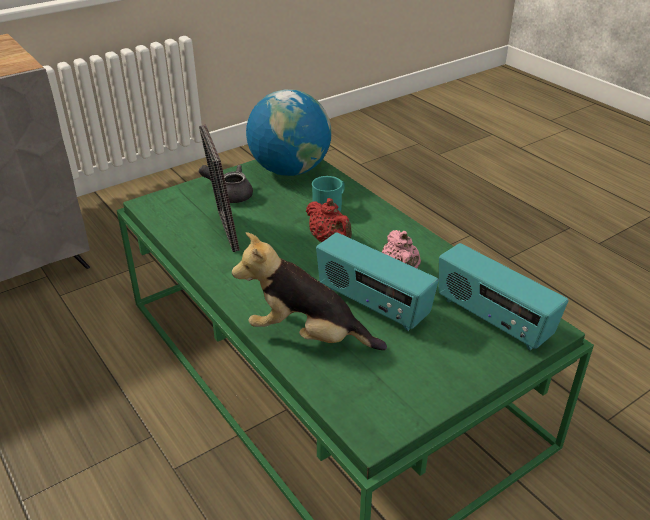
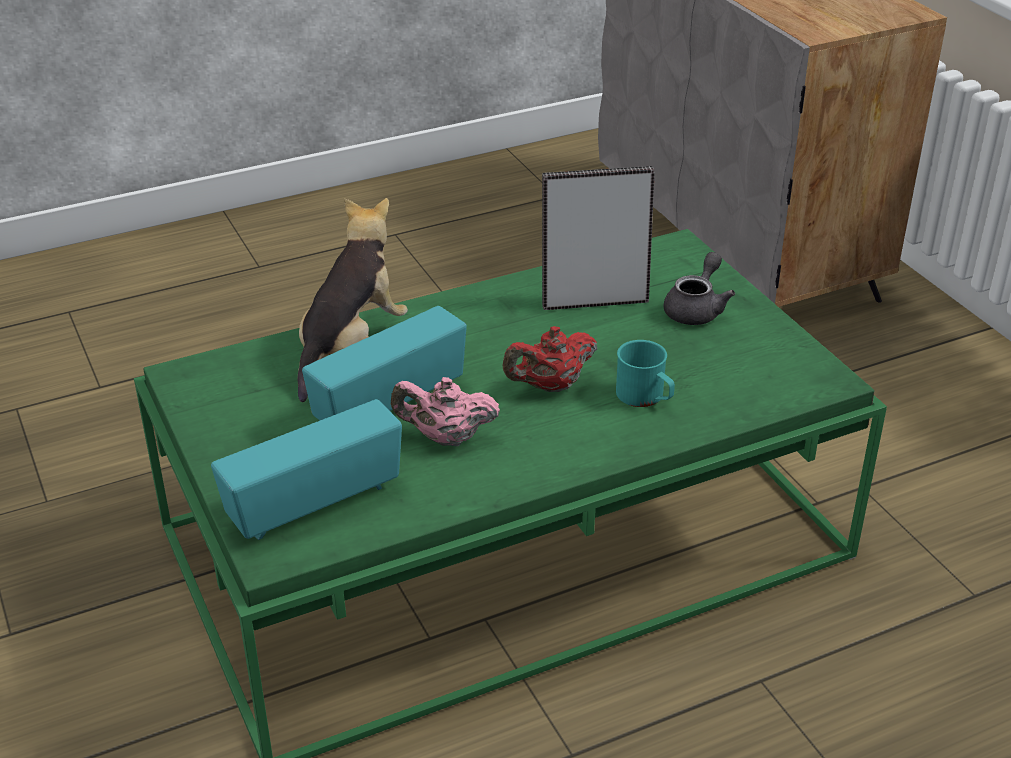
camera: 100 degrees right, 0 degrees up
globe [246,89,331,176] -> none

